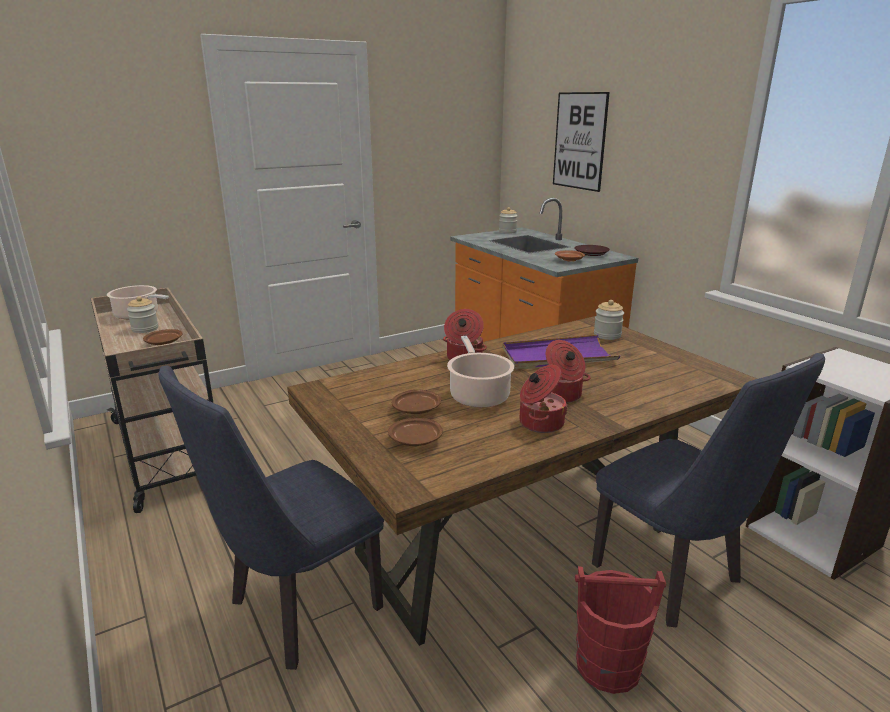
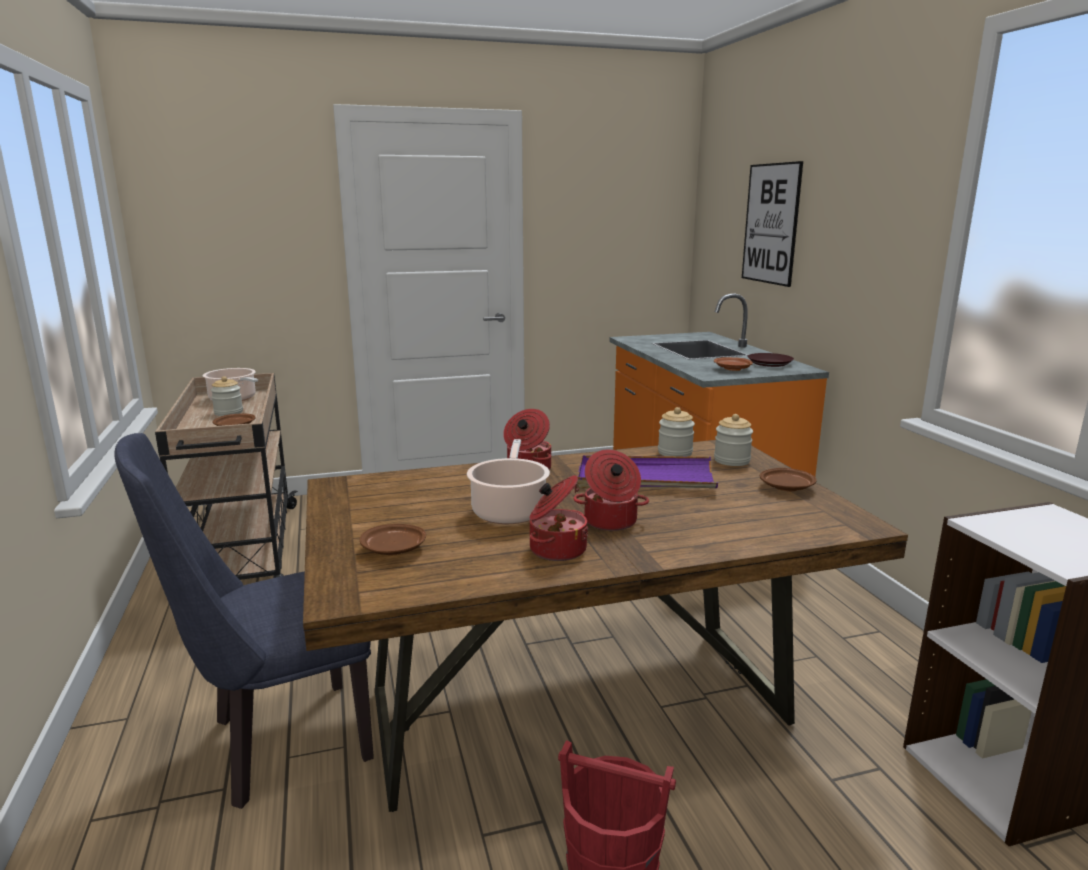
camera: 15 degrees right, 5 degrees down
brown plate [392,389,441,414] -> brown plate moved to [760,468,817,491]
jar [499,207,517,234] -> jar moved to [658,407,695,456]
blue chair [592,353,825,627] -> none

